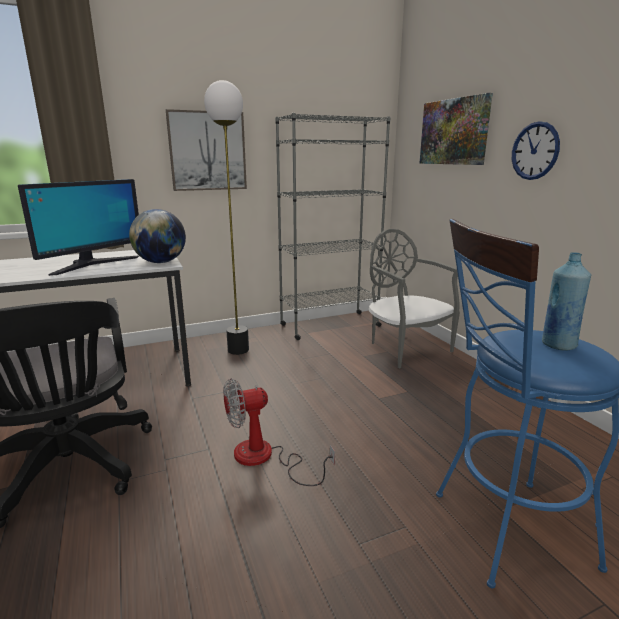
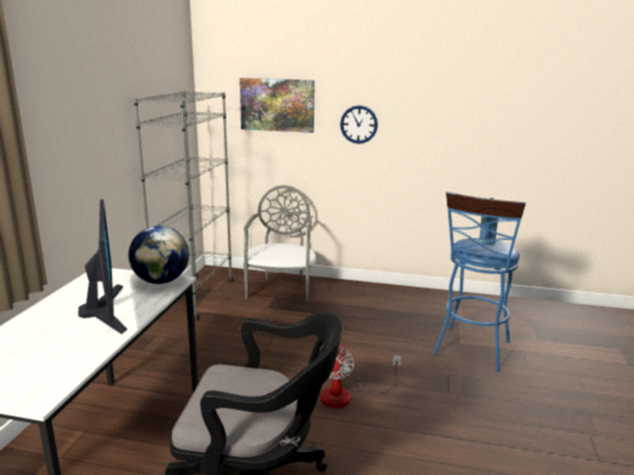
camera: 55 degrees left, 0 degrees up
picture [166,109,247,191] -> none
floor lamp [204,80,249,355] -> none
grey chair [369,229,460,368] -> grey chair turned 90 degrees clockwise [243,185,316,303]

